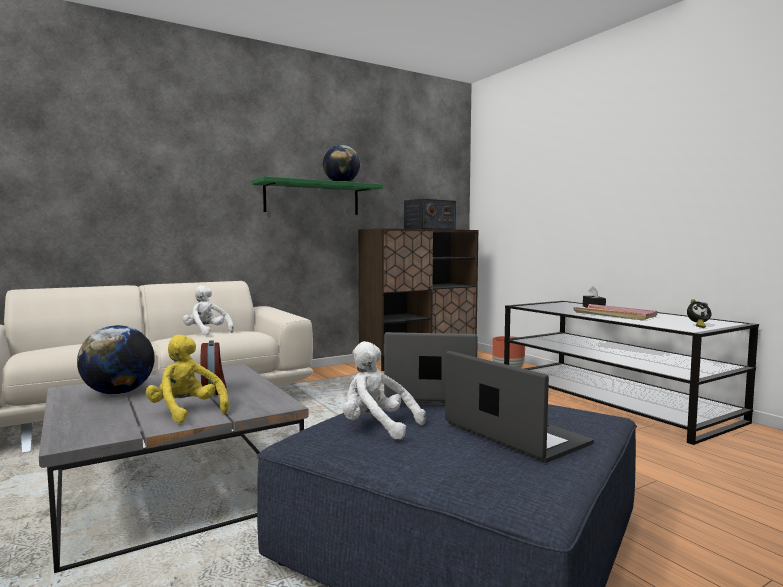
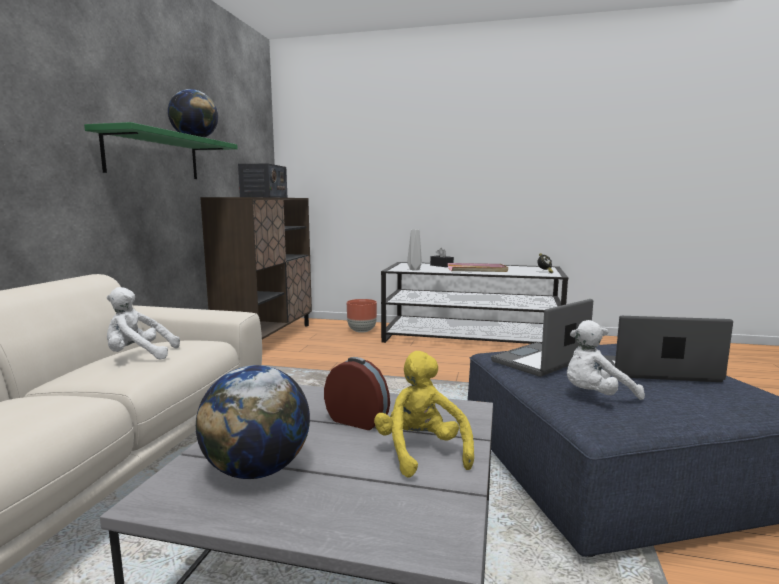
camera: 45 degrees left, 5 degrees up
yellow plush toy [146,334,229,423] -> yellow plush toy turned 75 degrees clockwise [374,351,474,478]
none -> grey vase [407,229,422,270]

